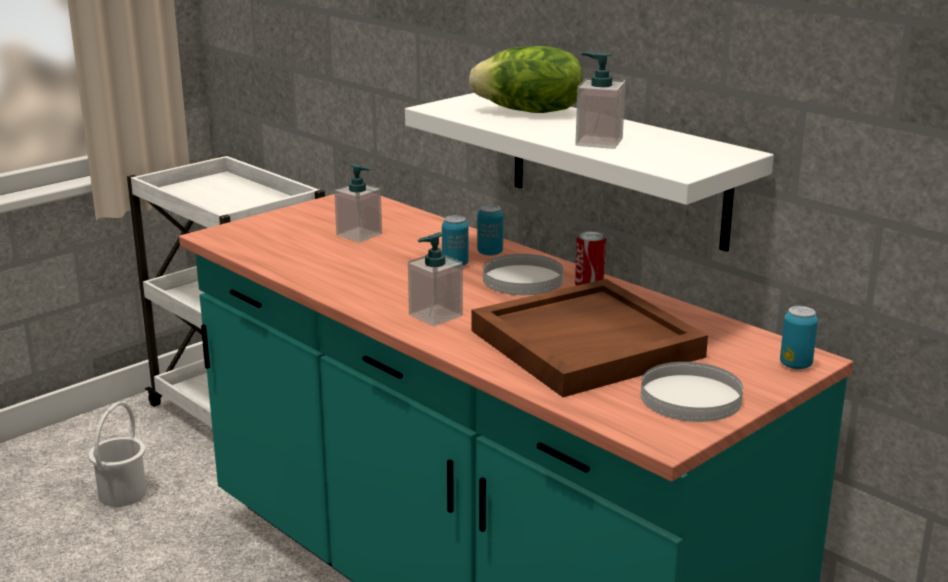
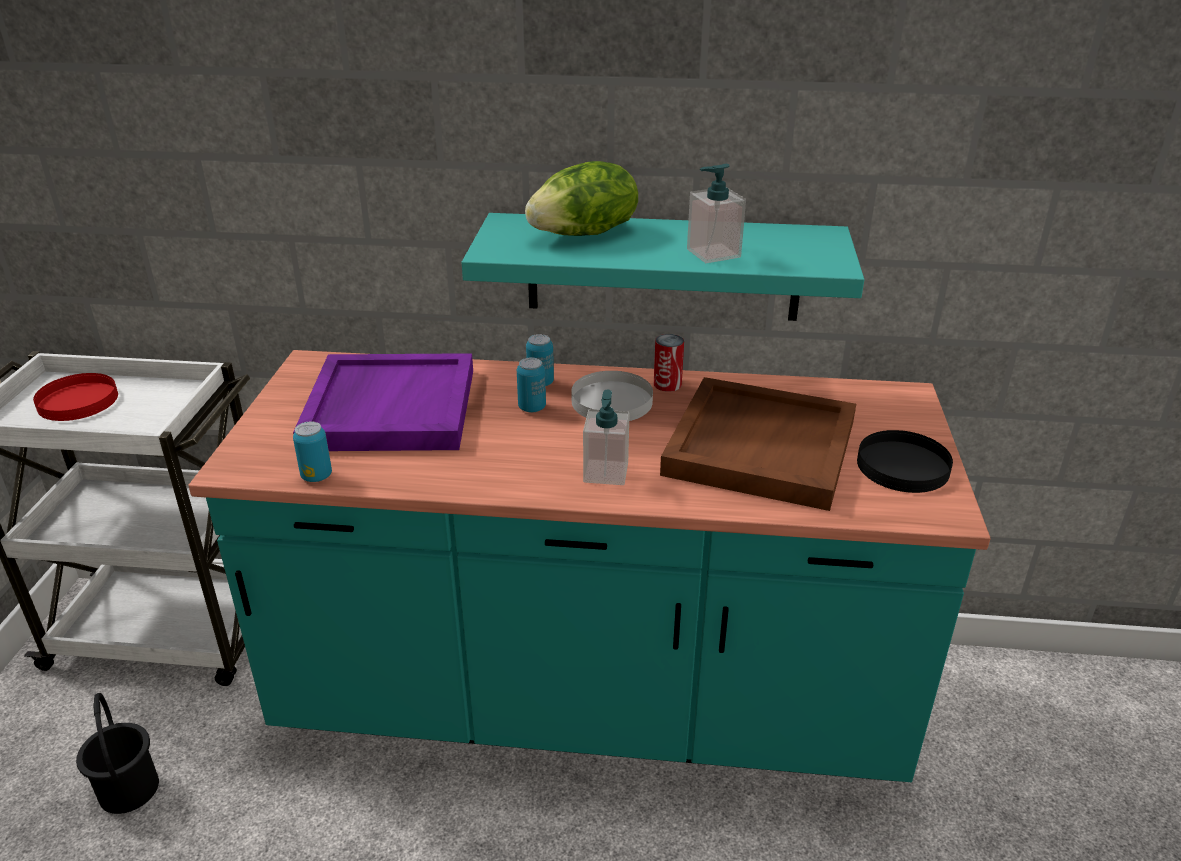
camera: 40 degrees left, 10 degrees up
white bucket [88,402,147,507] -> black bucket [76,693,159,814]
soap dispenser [334,163,382,243] -> purple tray [293,353,473,451]
white shelf [405,93,774,252] -> turquoise shelf [462,213,864,321]
white plate [641,362,743,422] -> black plate [857,430,953,493]
can [780,306,818,369] -> can moved to [293,421,332,482]
none -> red plate [33,373,118,421]

